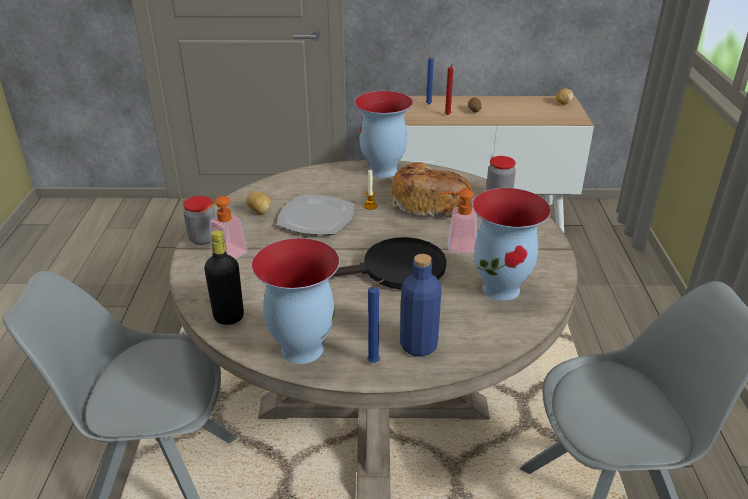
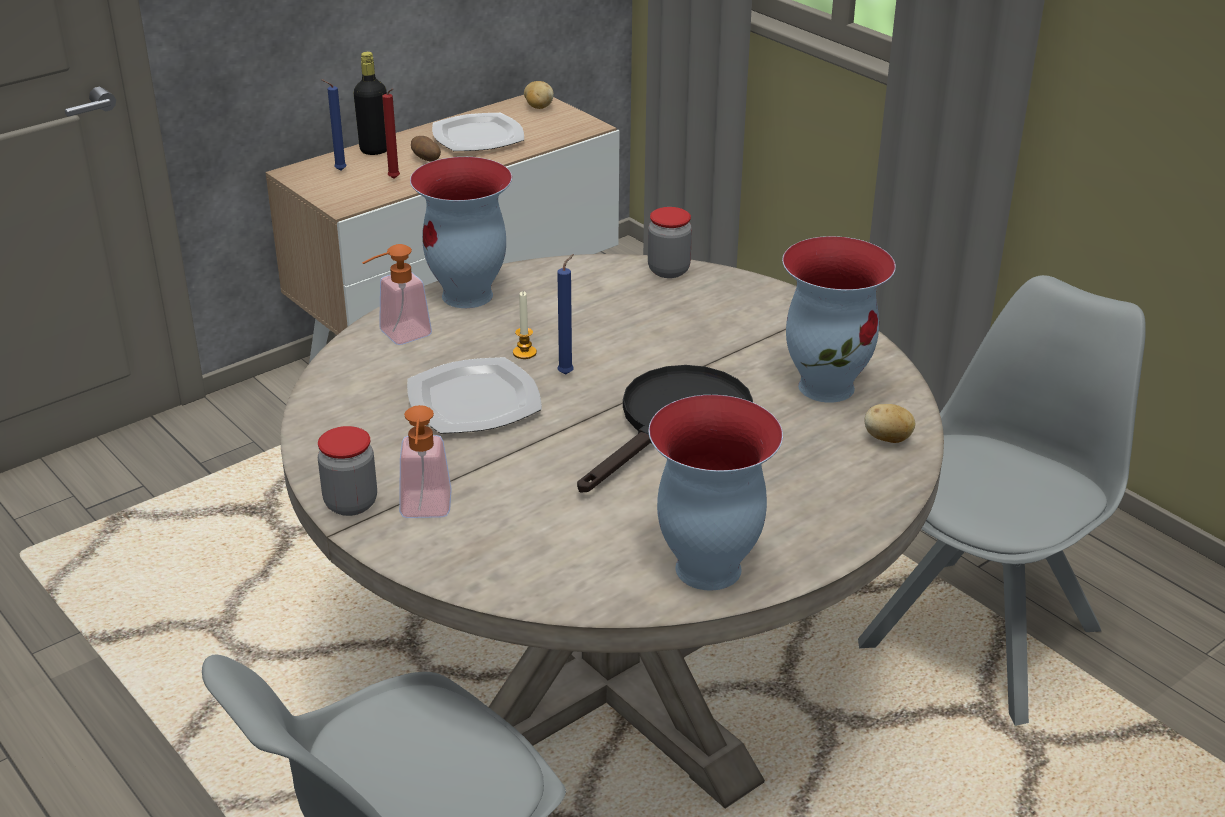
camera: 40 degrees left, 0 degrees up
black bottle [204,230,244,325] -> black bottle moved to [354,52,387,155]
potato [246,191,271,214] -> potato moved to [864,404,915,443]
blue candle [367,279,385,363] -> blue candle moved to [557,254,574,374]
bread [389,162,472,218] -> none
blue bottle [400,254,442,357] -> none
soap dispenser [439,189,477,253] -> soap dispenser moved to [362,244,432,345]
none -> plate [432,113,524,151]

